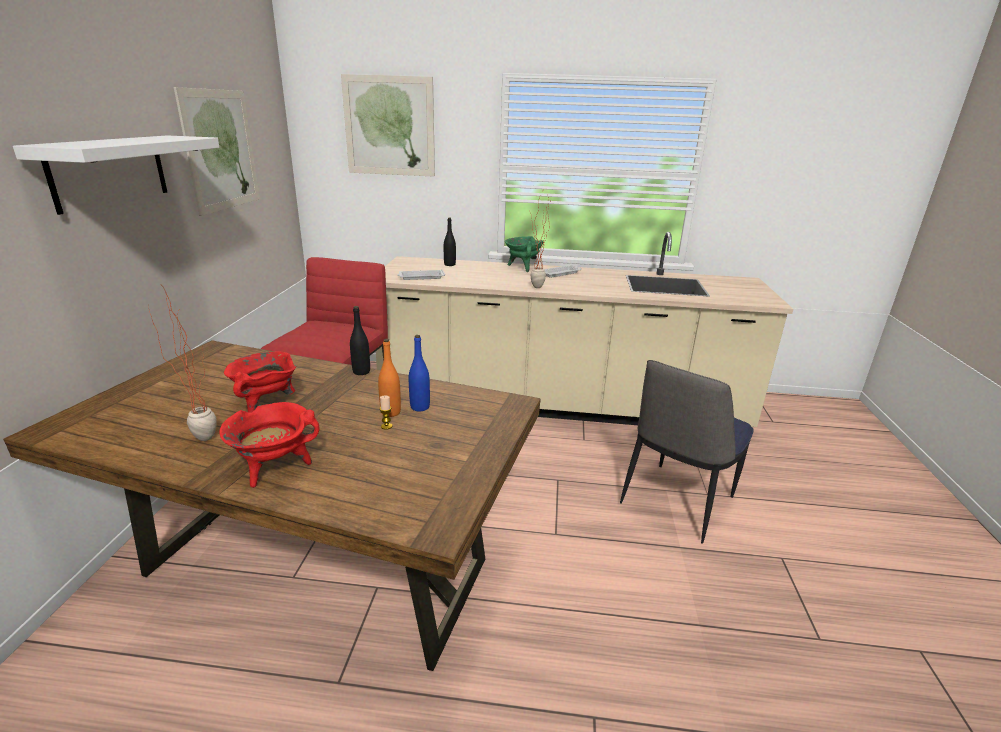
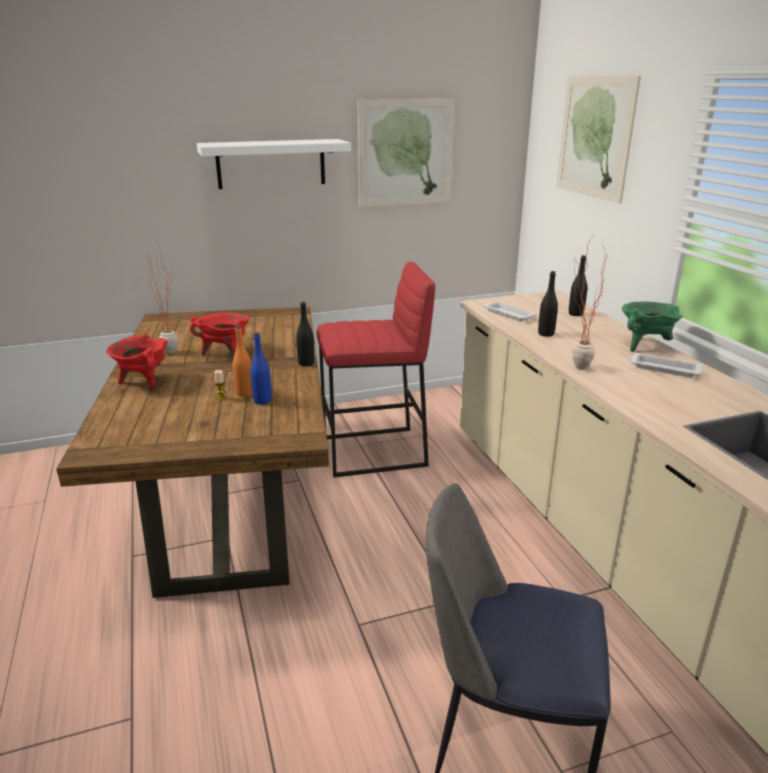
camera: 65 degrees right, 0 degrees up
none -> black bottle [538,271,558,337]

